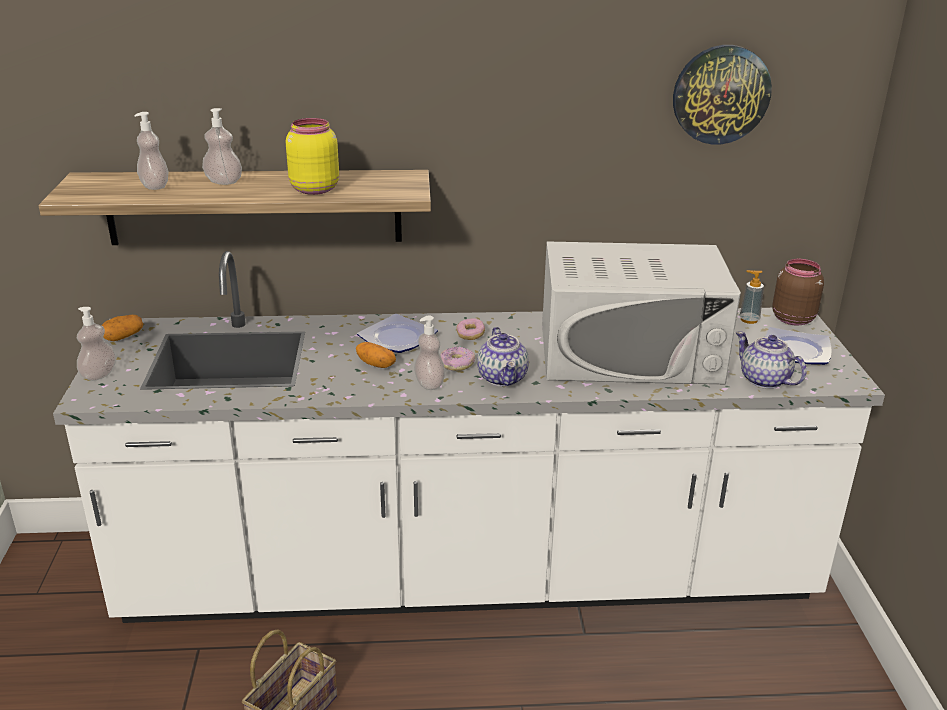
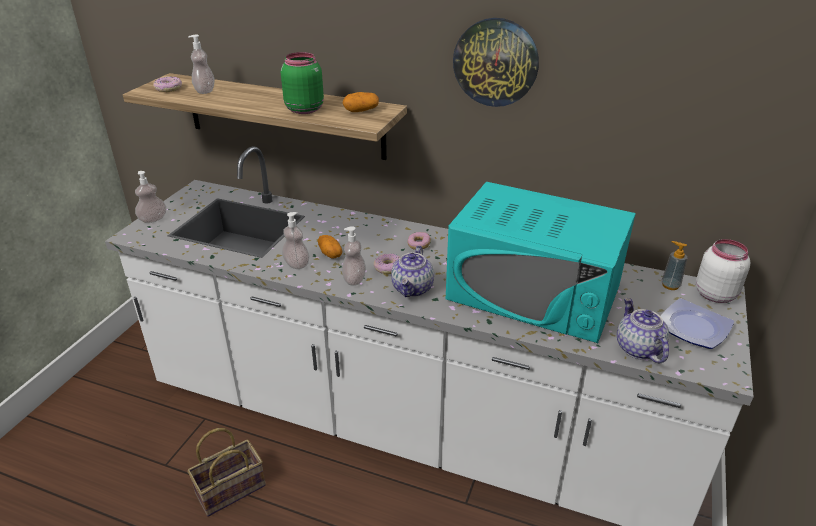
camera: 25 degrees right, 5 degrees up
potato [102,315,143,341] -> potato moved to [343,92,379,112]
soap dispenser [202,108,242,185] -> soap dispenser moved to [282,212,309,269]
yellow jar [286,118,339,195] -> green jar [281,52,324,114]
plate [357,314,438,353] -> none
white microwave [542,241,741,385] -> turquoise microwave [446,182,636,343]
wall clock [673,45,772,144] -> wall clock moved to [453,18,539,107]
brown jar [772,259,824,326] -> white jar [696,239,750,303]
none -> donut [153,77,182,92]

